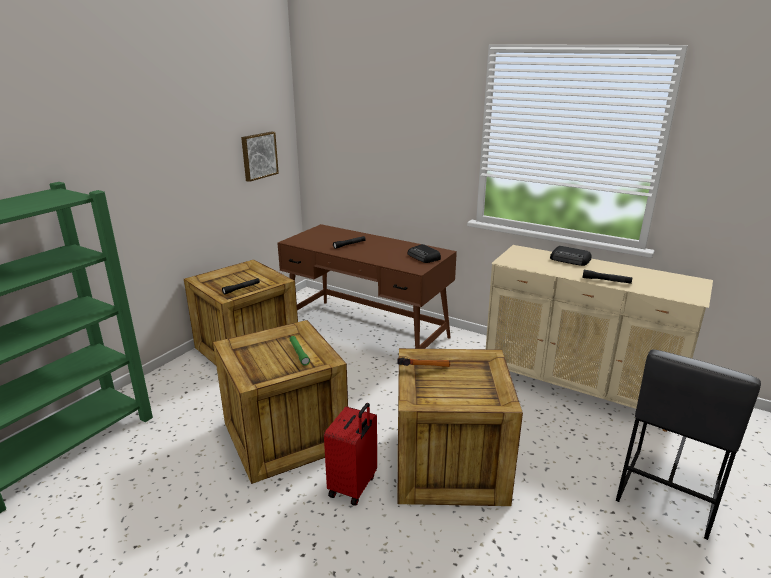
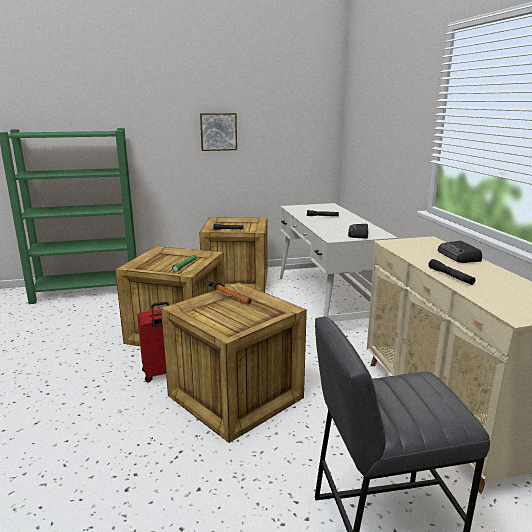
camera: 45 degrees right, 5 degrees down
picture [241,131,279,182] -> picture moved to [200,113,237,151]
brown desk [278,224,457,349] -> white desk [280,203,398,322]

